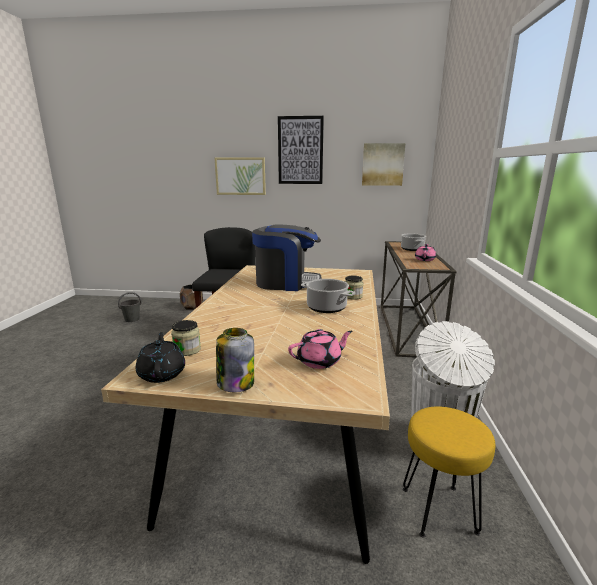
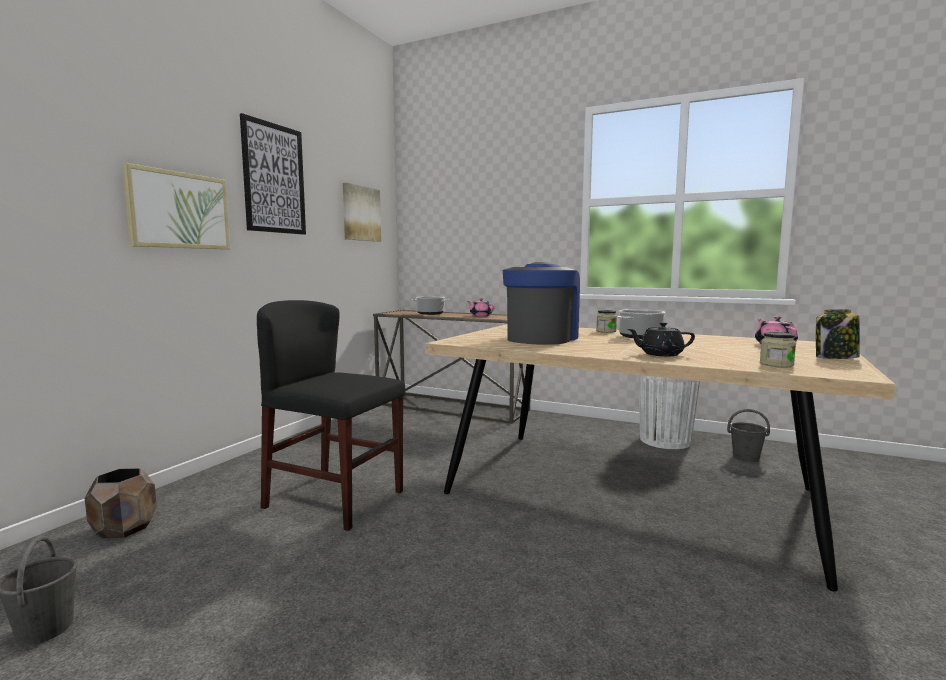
camera: 70 degrees left, 10 degrees down
black teapot [136,332,185,383] -> black teapot moved to [628,322,695,356]
yellow stool [403,406,495,538] -> grey bucket [727,409,770,462]

